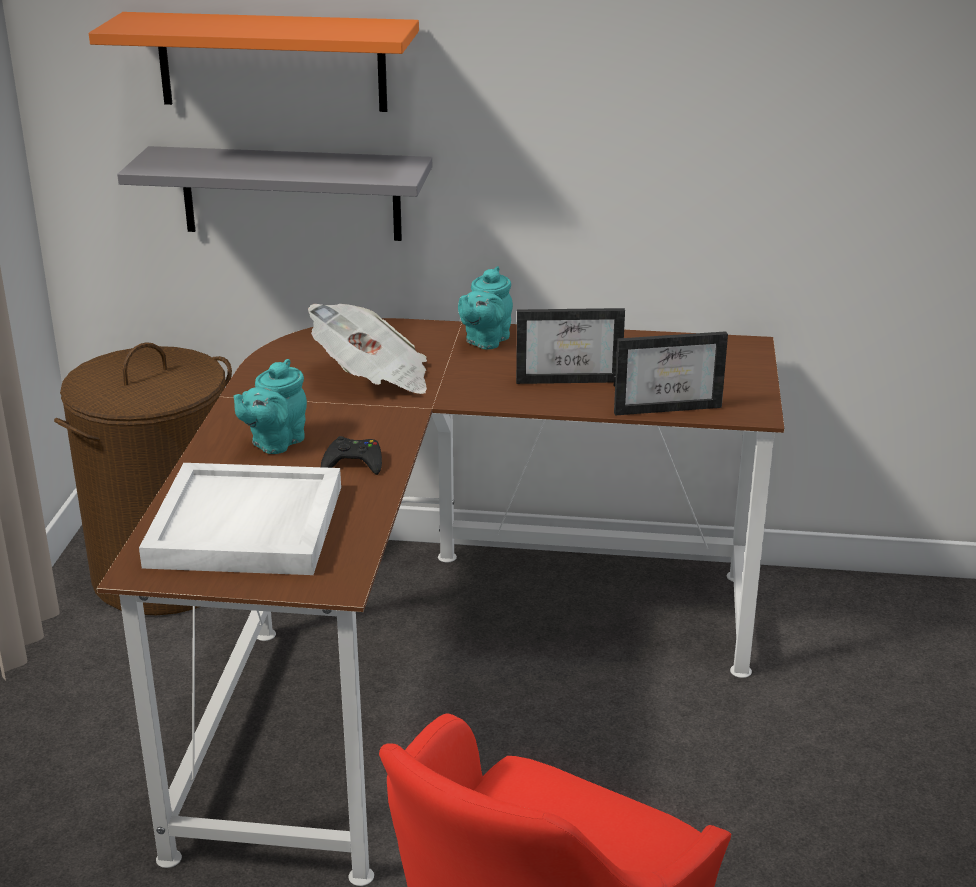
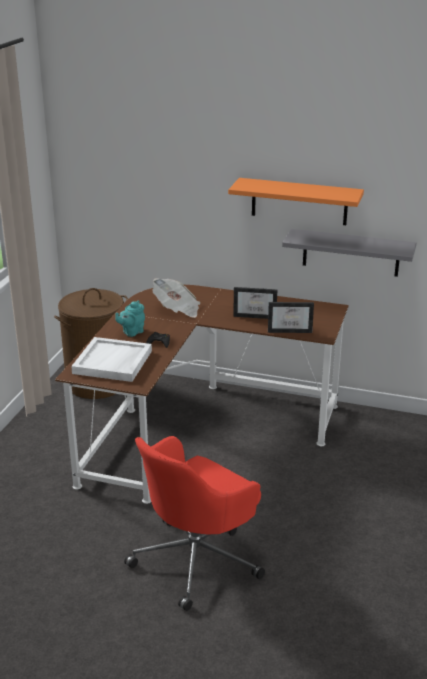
camera: 10 degrees right, 0 degrees up
orange shelf [89,12,419,112] -> orange shelf moved to [228,178,364,225]
grey shelf [117,146,432,241] -> grey shelf moved to [282,229,416,277]
turquoise teapot [458,266,513,349] -> none

